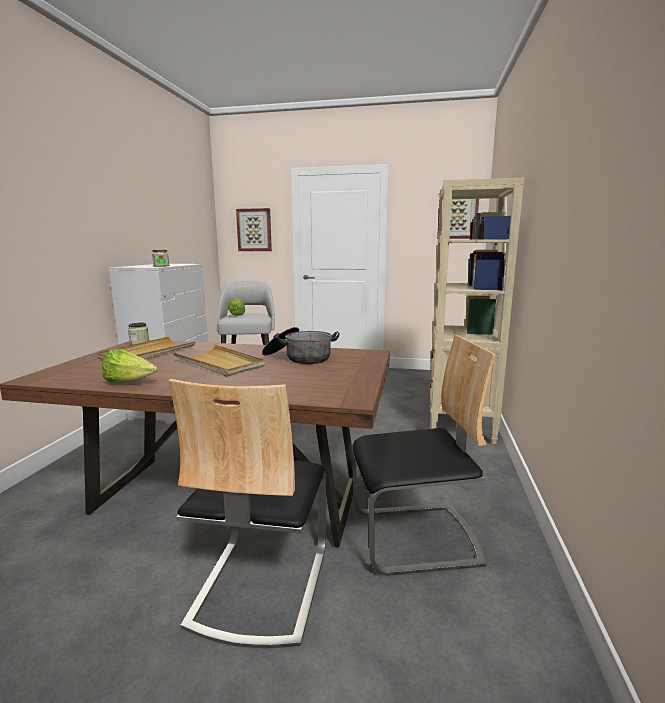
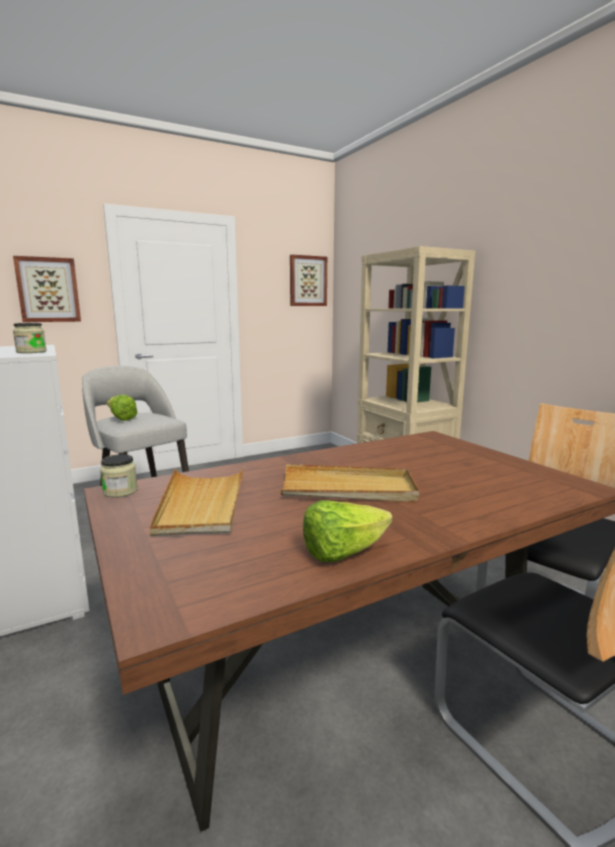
camera: 40 degrees left, 0 degrees up
cooking pot [262,327,339,364] -> none

